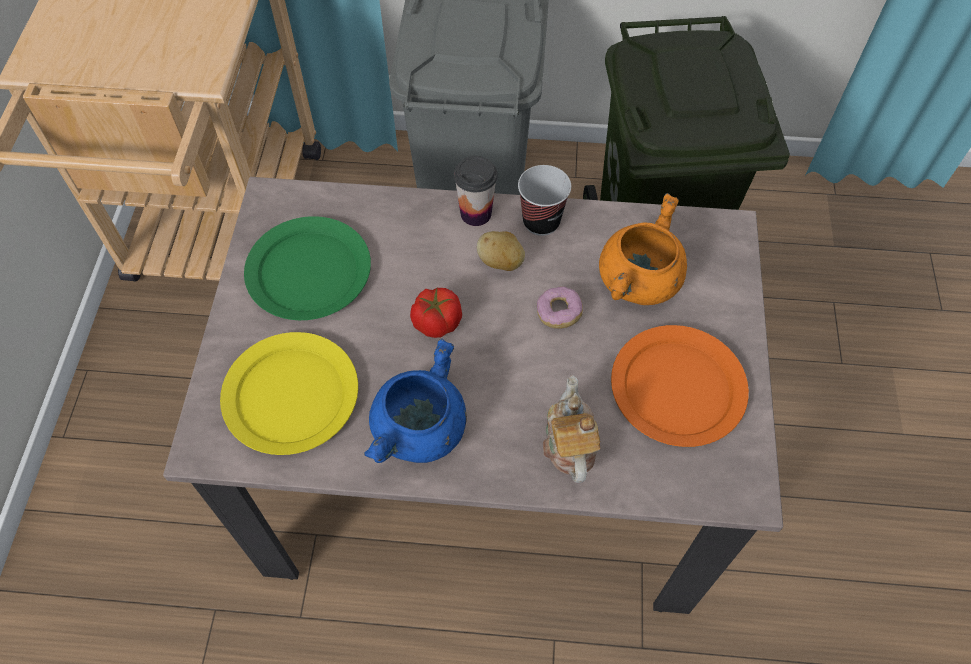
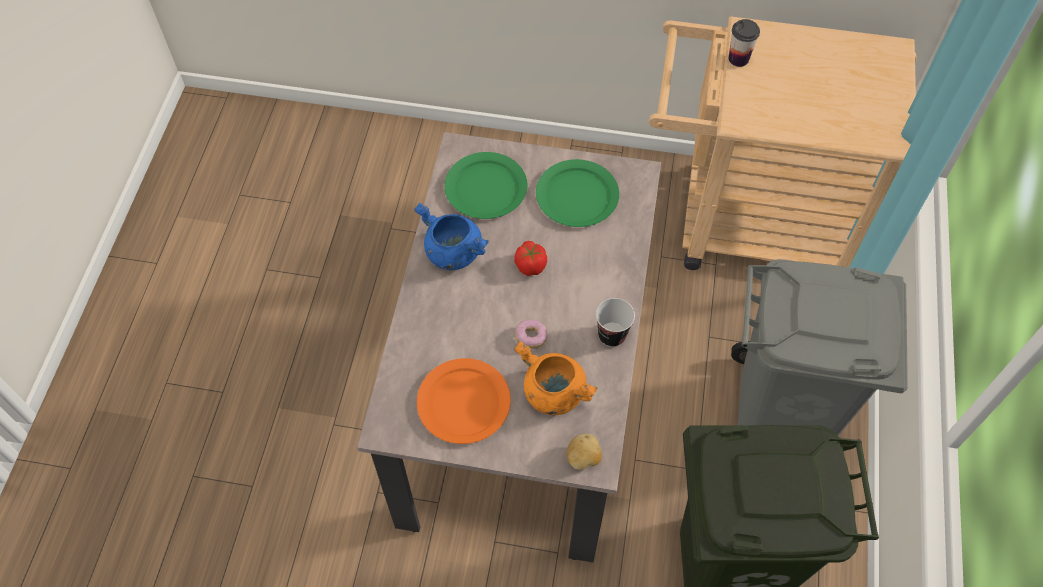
camera: 95 degrees right, 0 degrees up
yellow plate [220,332,358,455] -> green plate [444,152,528,219]
cup [454,156,497,226] -> cup moved to [729,19,760,67]
potato [477,231,525,271] -> potato moved to [567,434,602,470]
teapot [543,375,600,483] -> none

